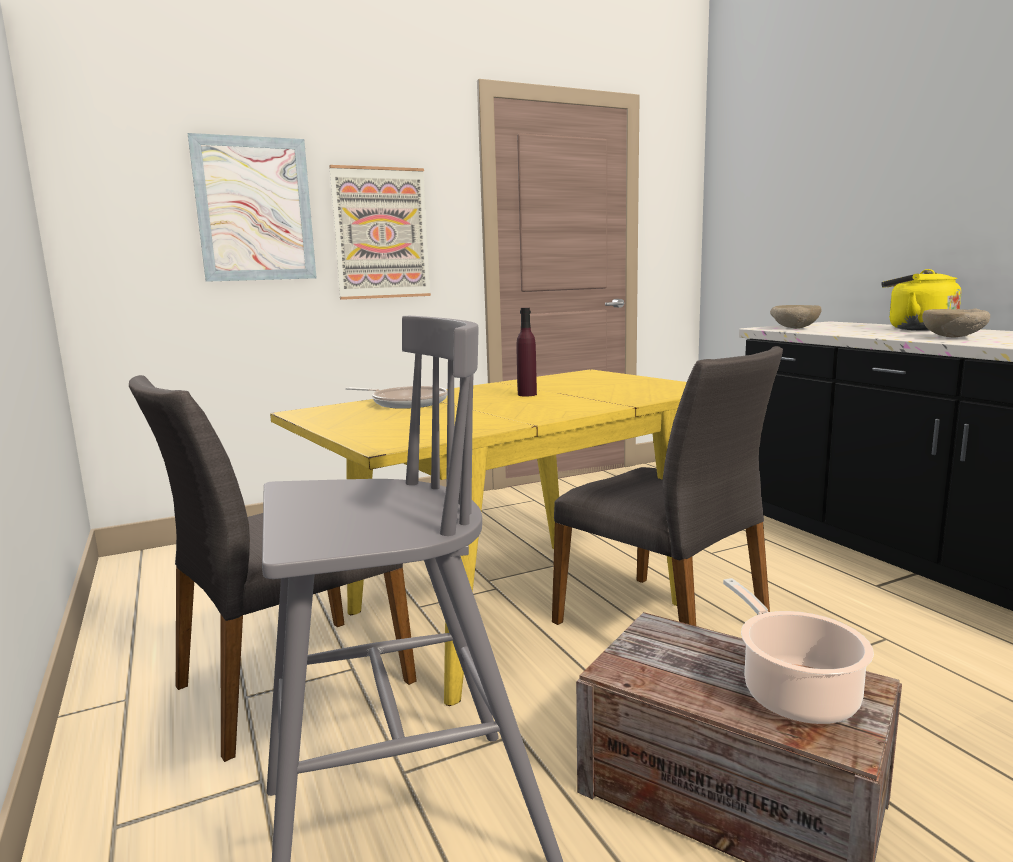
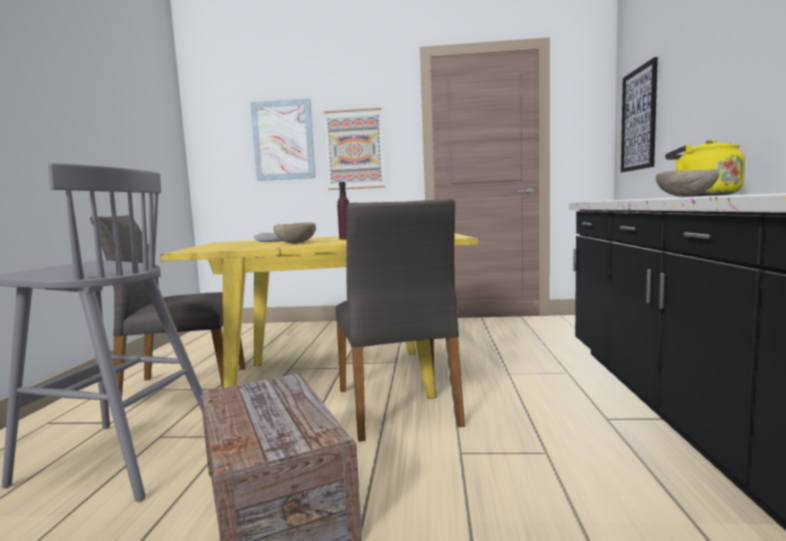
camera: 30 degrees right, 5 degrees down
cooking pot [723,578,874,724] -> none
beige bowl [770,305,822,329] -> beige bowl moved to [273,222,316,244]
none -> picture [621,57,658,172]

